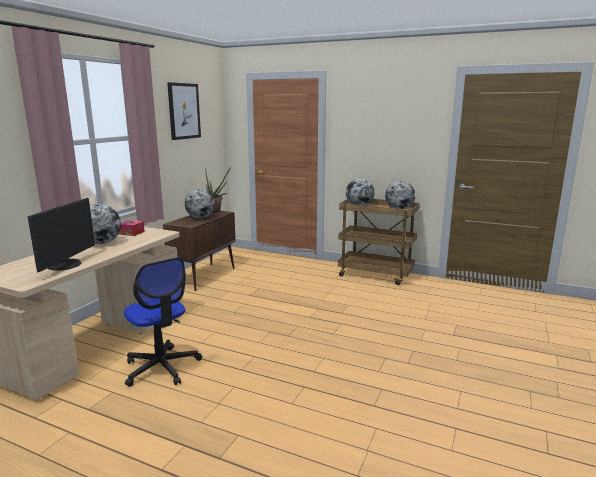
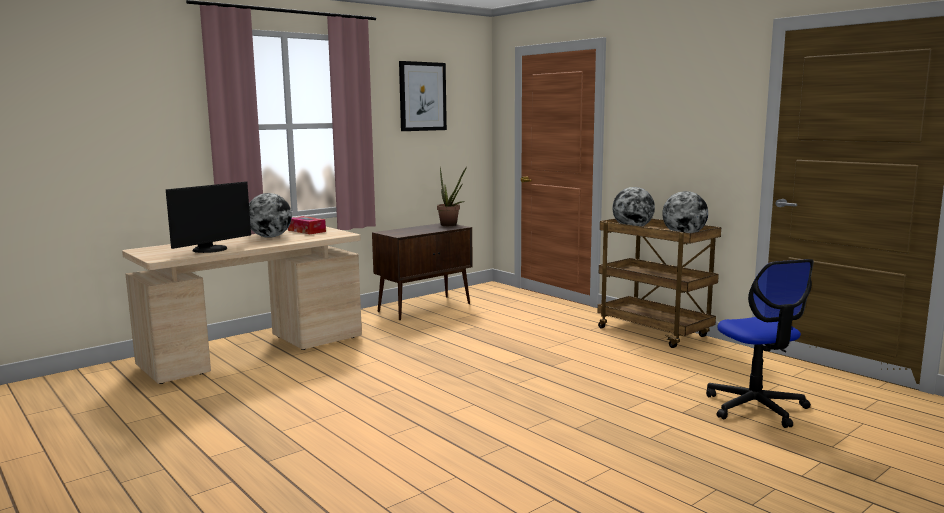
camera: 25 degrees right, 5 degrees down
office chair [124,257,202,387] -> office chair moved to [706,259,814,428]
globe [185,189,214,218] -> none

